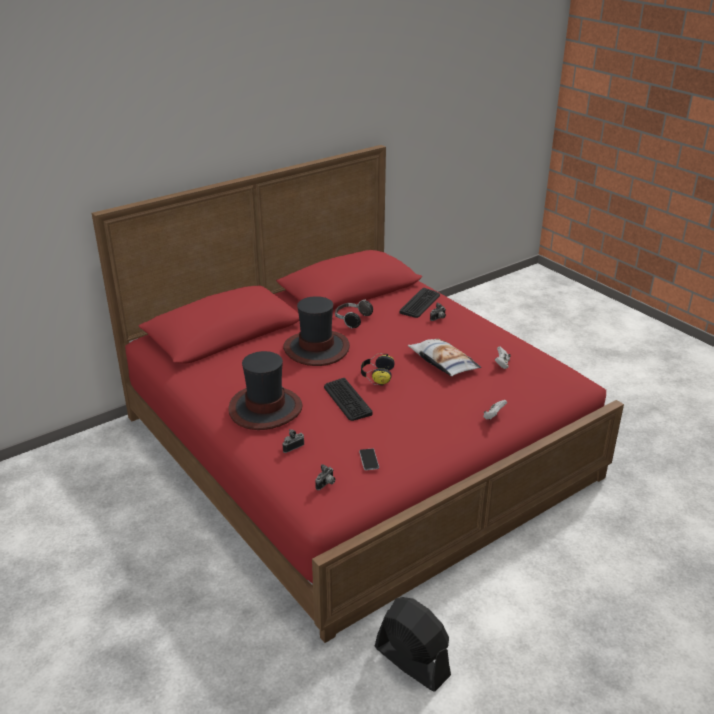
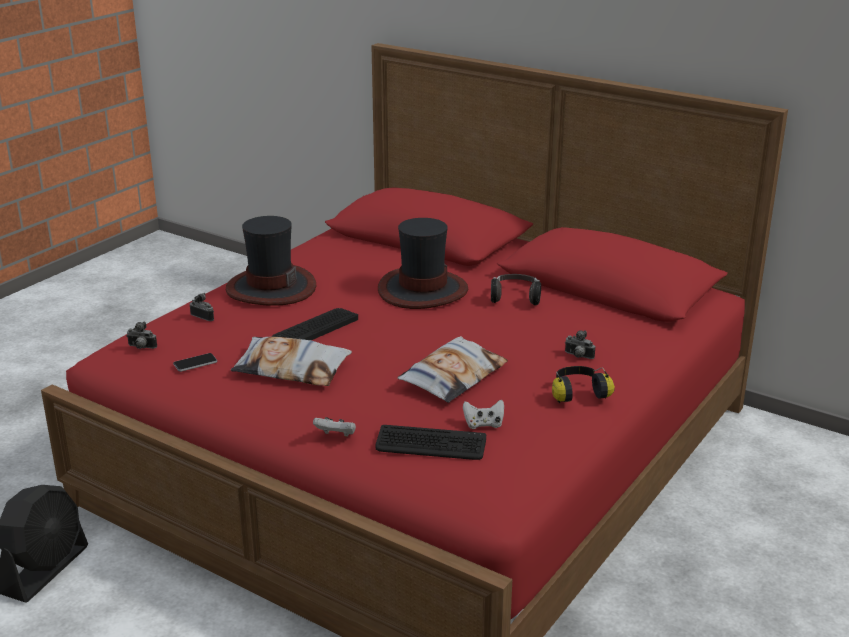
camera: 70 degrees right, 5 degrees down
headphones [361,353,395,385] -> headphones moved to [552,366,615,403]
keyboard [400,288,440,318] -> keyboard moved to [375,425,486,460]
none -> pillow [231,337,352,386]

